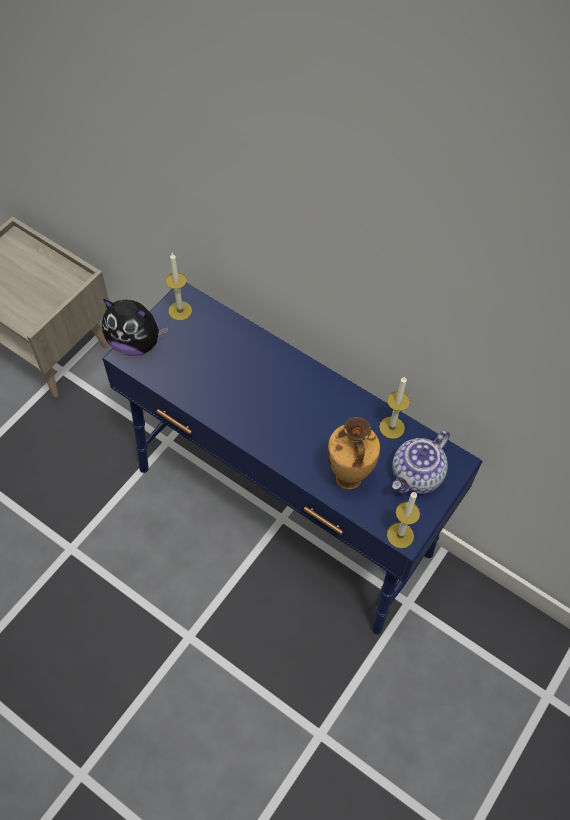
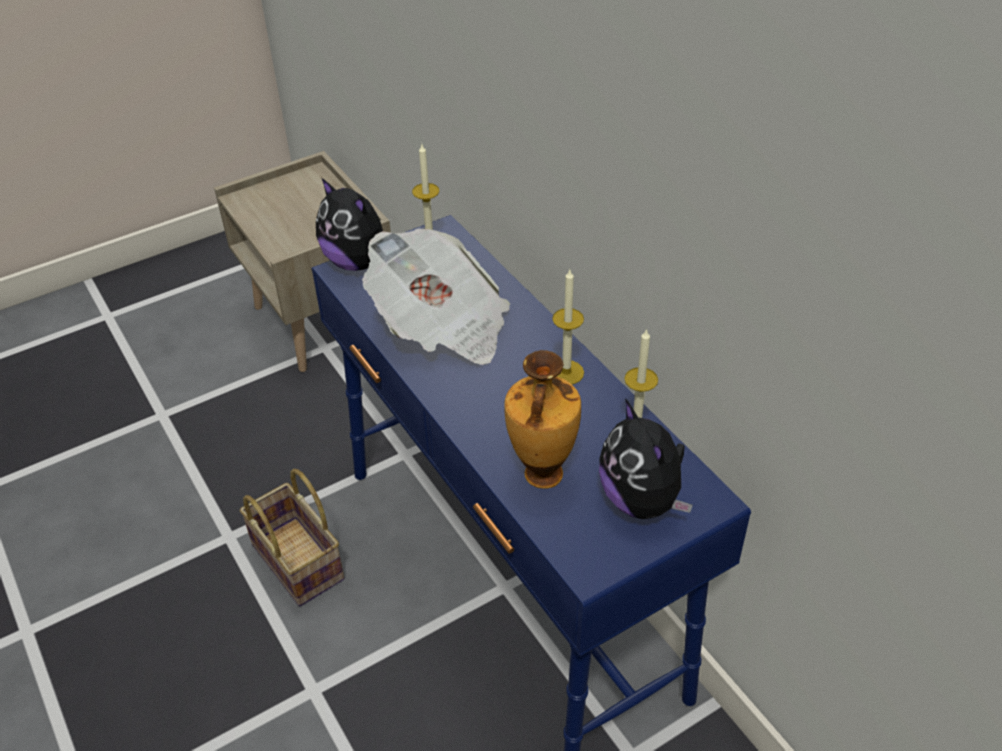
camera: 25 degrees right, 15 degrees down
candle [387,492,420,548] -> candle moved to [552,270,584,384]
teapot [392,430,450,494] -> plush toy [599,399,693,519]
none -> basket [240,469,344,606]
none -> newspaper [362,228,510,365]

